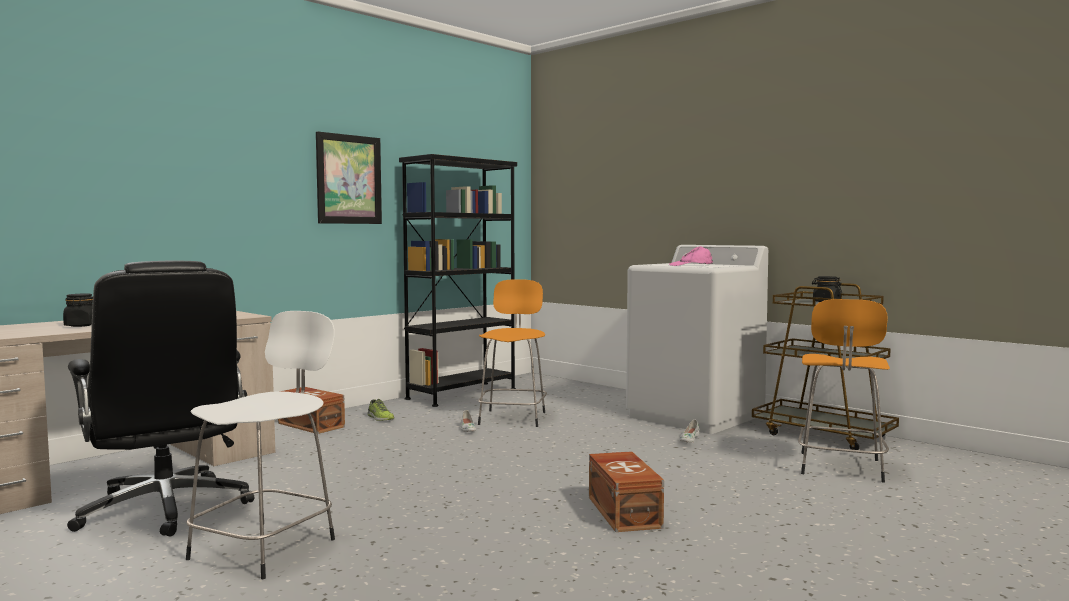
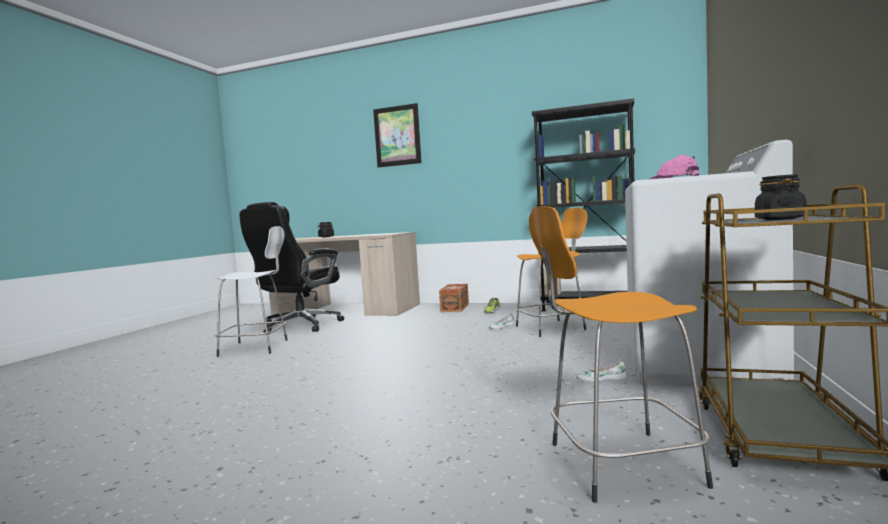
camera: 65 degrees right, 0 degrees up
picture [316,131,382,224] -> picture moved to [373,103,422,167]
brown storage box [589,451,664,532] -> none

